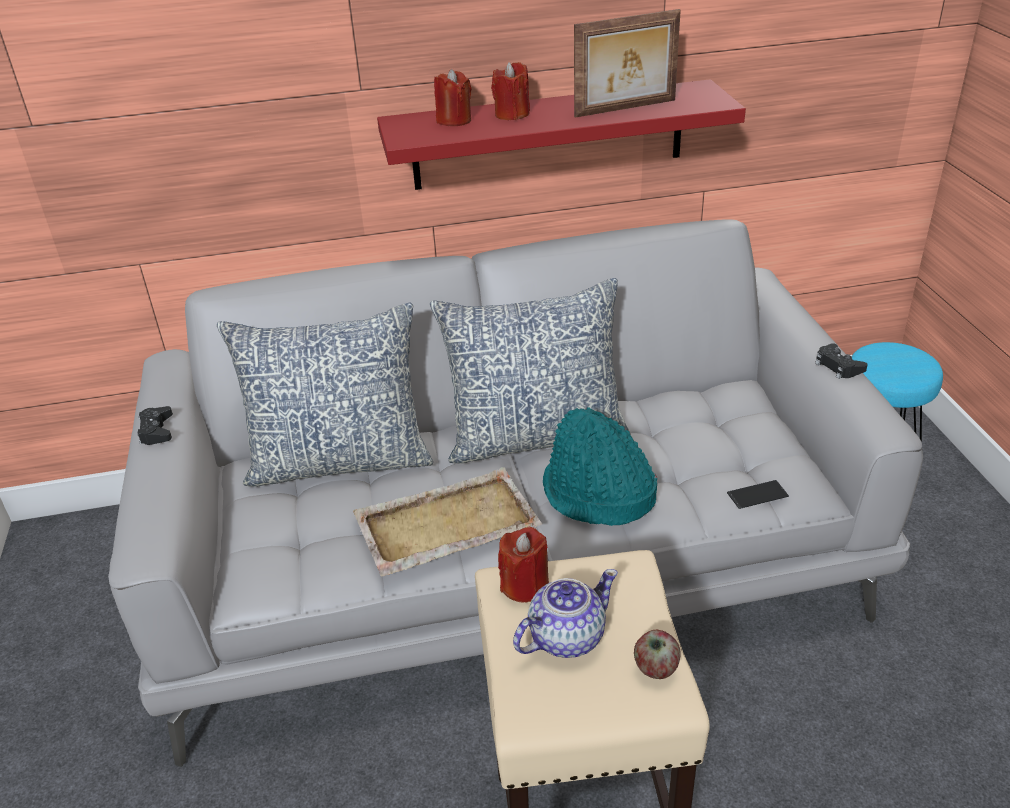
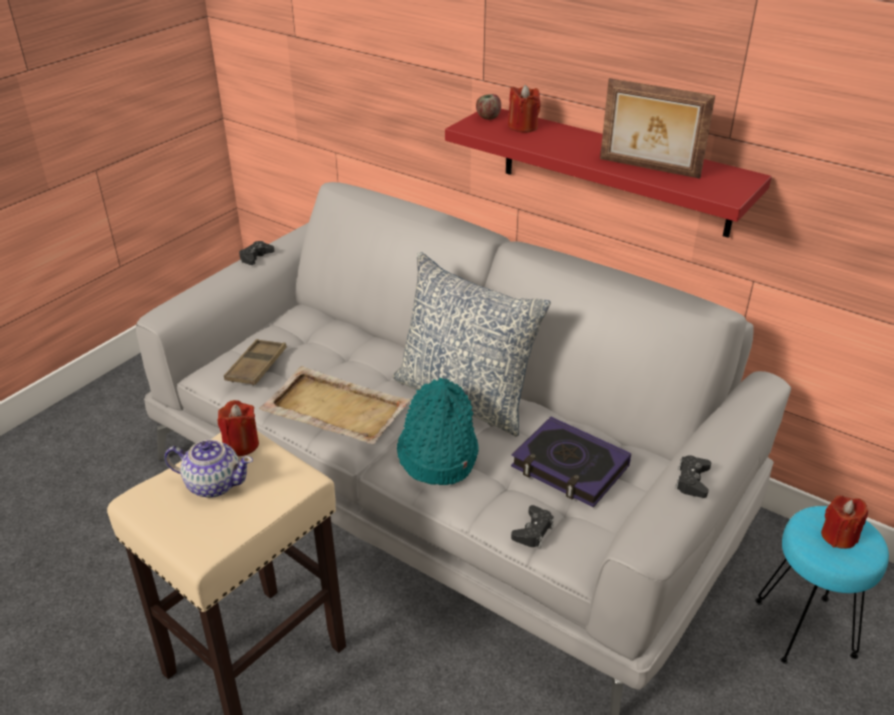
camera: 45 degrees right, 0 degrees up
pillow [217,303,433,487] -> none
red candle [491,62,530,120] -> red candle moved to [821,495,868,549]
apple [634,630,681,679] -> apple moved to [476,94,501,120]
phone [727,480,789,509] -> black game controller [511,505,554,548]
none -> brown tray [224,339,287,386]
none -> book [511,417,631,508]

